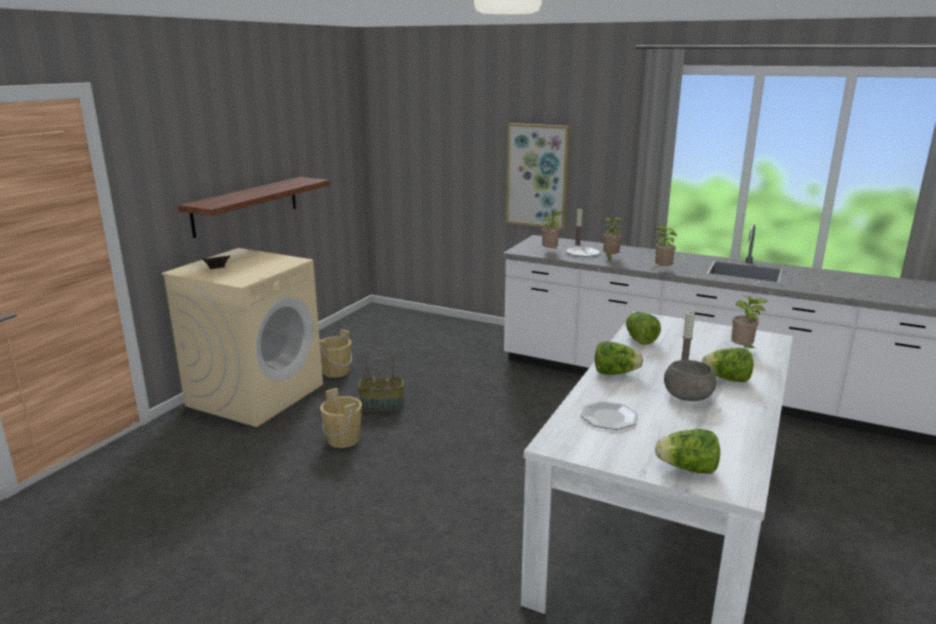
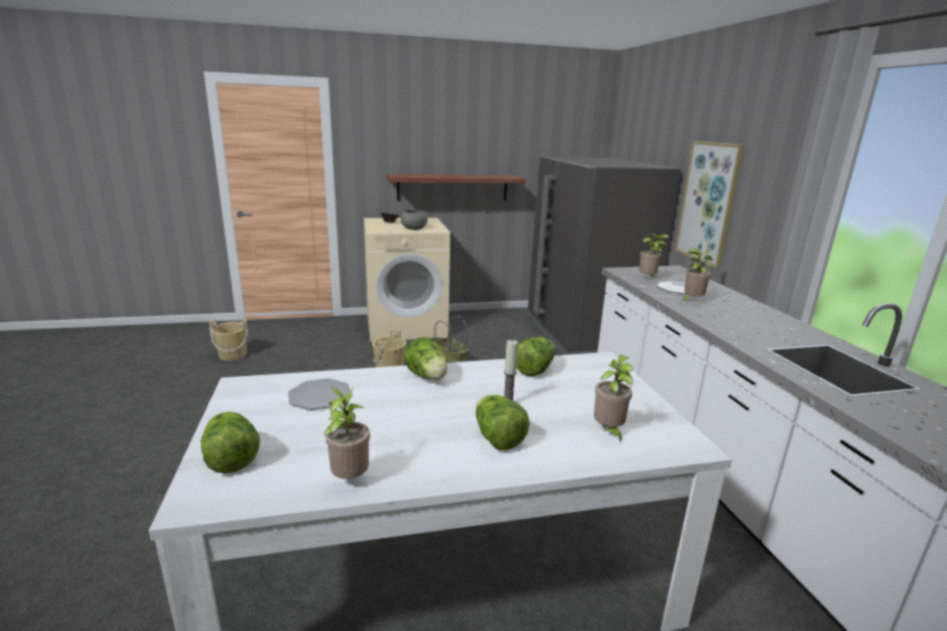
camera: 50 degrees right, 0 degrees up
beige bucket [320,329,352,378] -> beige bucket moved to [209,319,248,361]
potted plant [652,225,677,270] -> potted plant moved to [324,386,370,479]
grey bowl [664,360,717,401] -> grey bowl moved to [401,209,428,230]
none -> grey fridge [528,157,681,355]

